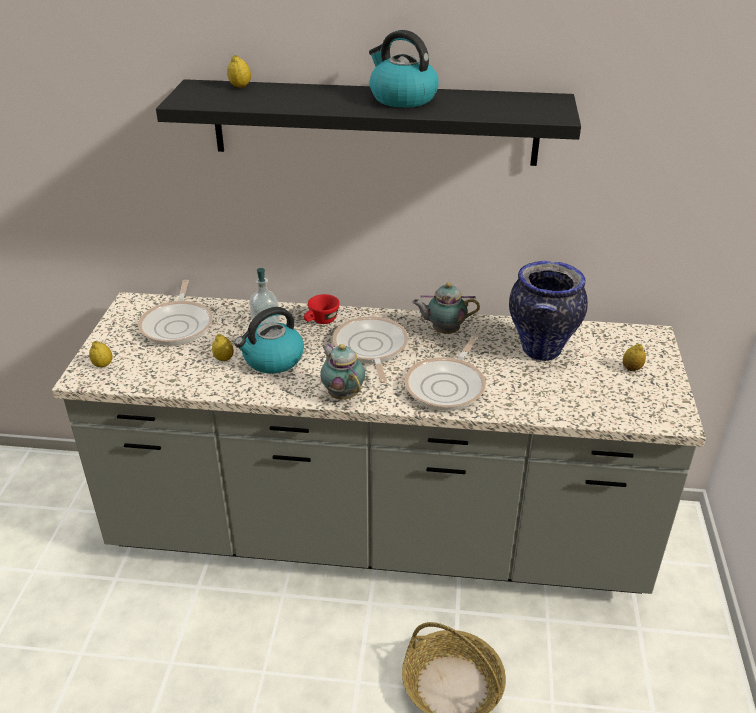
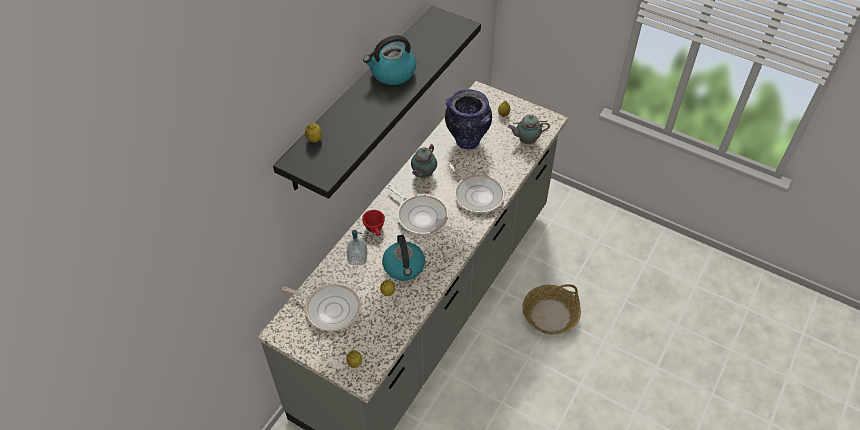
camera: 65 degrees left, 15 degrees up
teapot [320,343,365,400] -> teapot moved to [507,114,550,144]
frying pan [333,316,408,383] -> frying pan turned 150 degrees counterclockwise [386,184,448,235]

